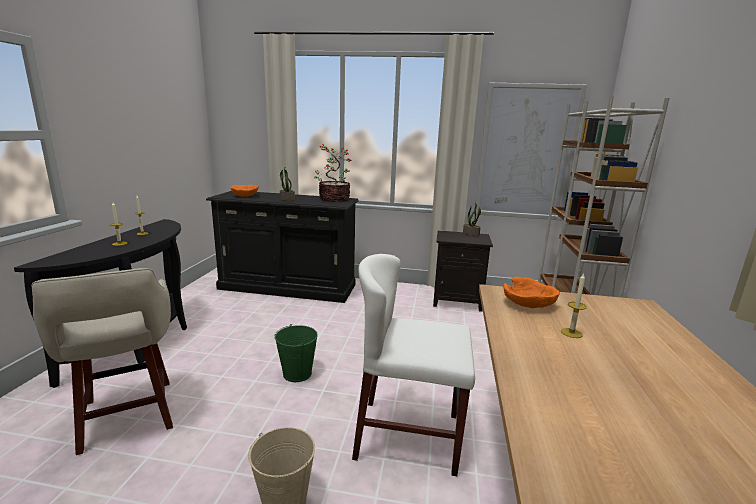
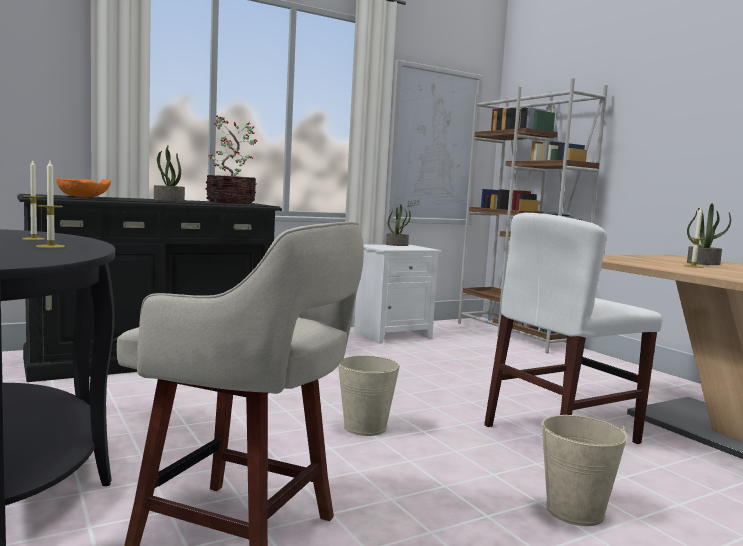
camera: 40 degrees left, 10 degrees down
green bucket [274,324,318,382] -> beige bucket [338,356,400,436]
black nightstand [433,230,493,312] -> white nightstand [354,245,442,344]
orange bowl [503,277,560,308] -> none
none -> potted plant [687,203,731,265]

